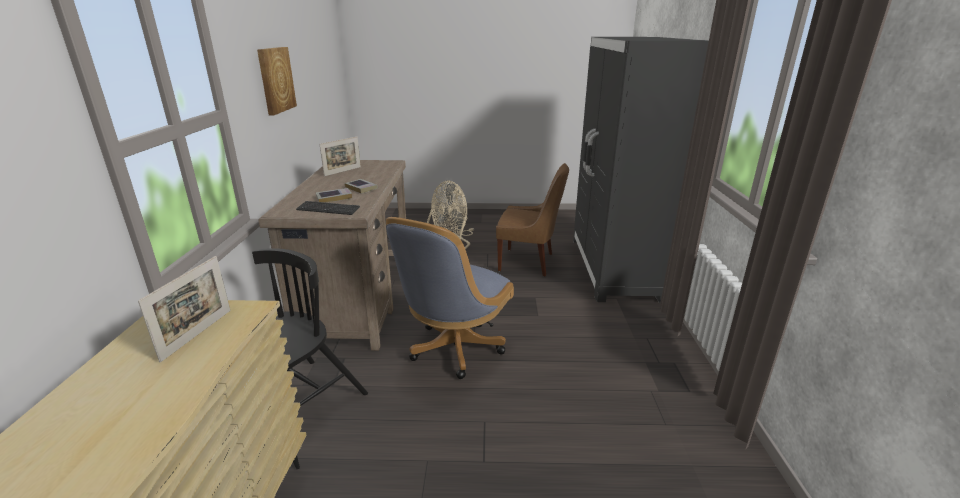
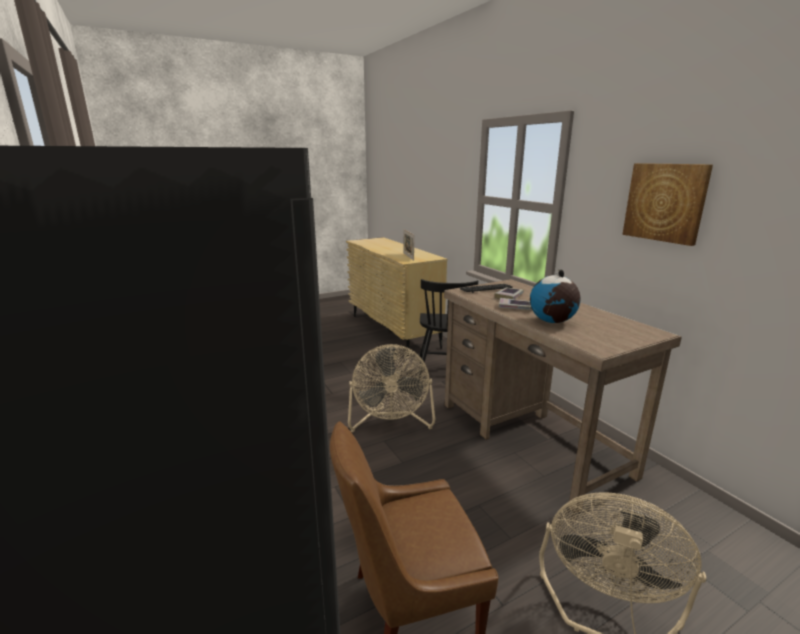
camera: 150 degrees right, 5 degrees down
picture frame [320,137,361,176] -> none
blue office chair [386,217,514,379] -> beige fan [348,344,435,432]
none -> globe [530,270,581,323]

